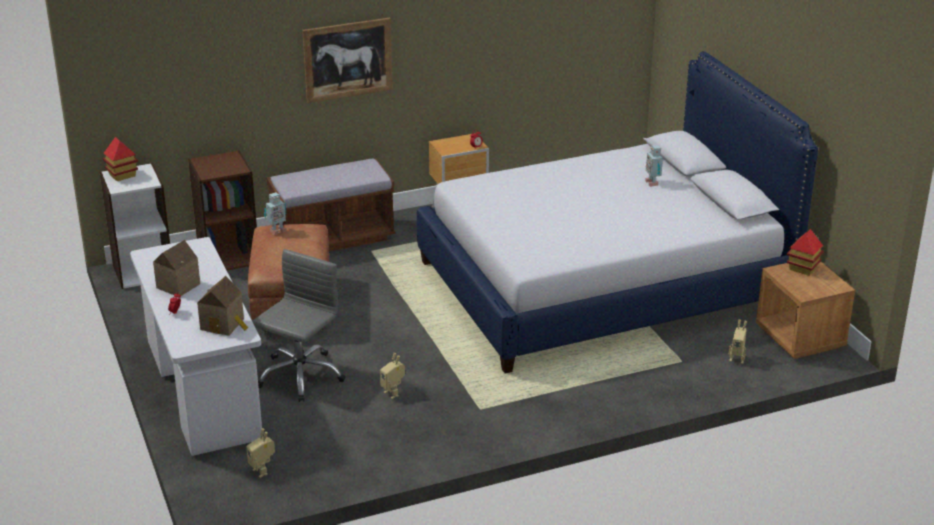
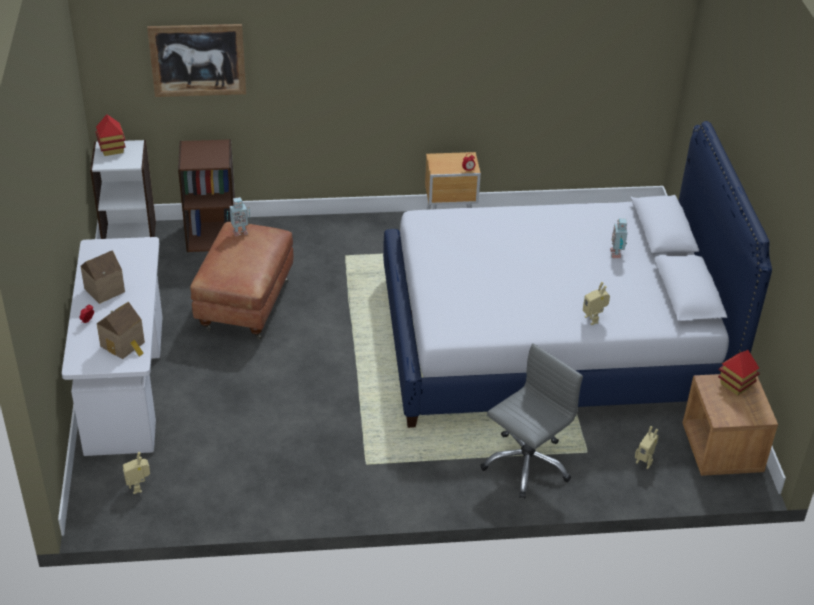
camera: 15 degrees right, 10 degrees up
grey office chair [252,249,345,402] -> grey office chair moved to [480,343,583,498]
brown bench [267,158,396,251] -> none
picture [302,18,393,103] -> picture moved to [147,24,246,97]
toy robot [380,353,405,399] -> toy robot moved to [583,282,610,325]

